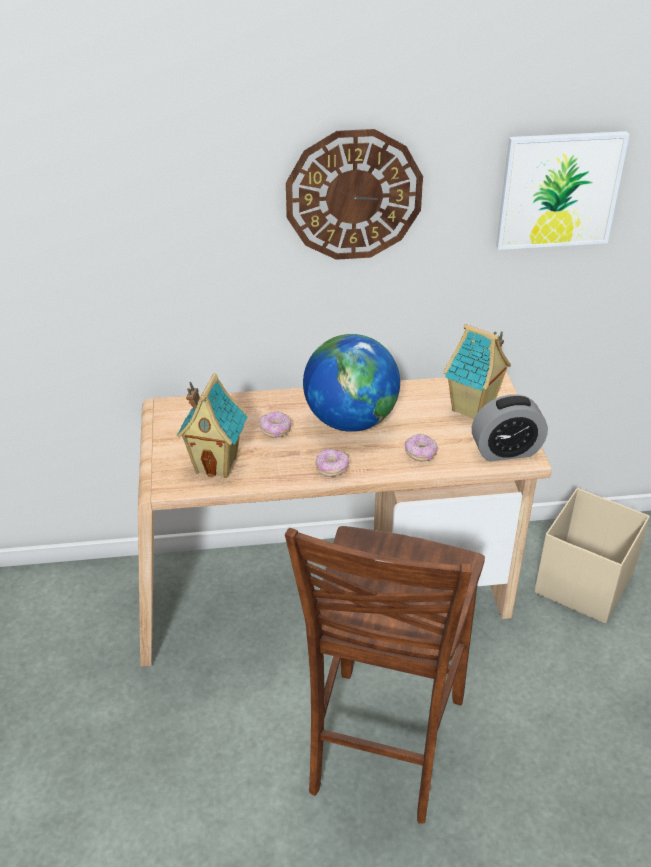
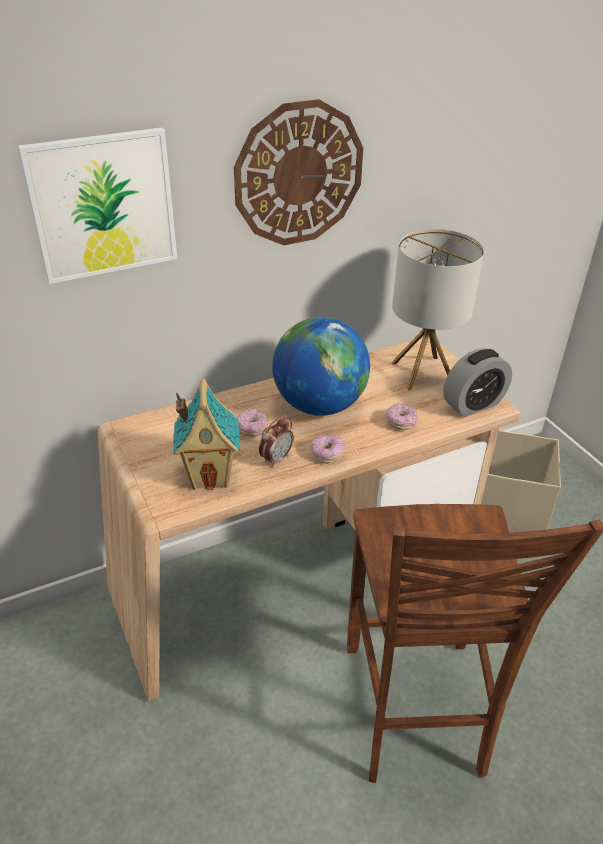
camera: 20 degrees left, 0 degrees up
toy house [443,324,511,419] -> table lamp [391,229,484,390]
picture [496,131,630,250] -> picture moved to [18,127,177,284]
none -> alarm clock [259,416,294,468]

